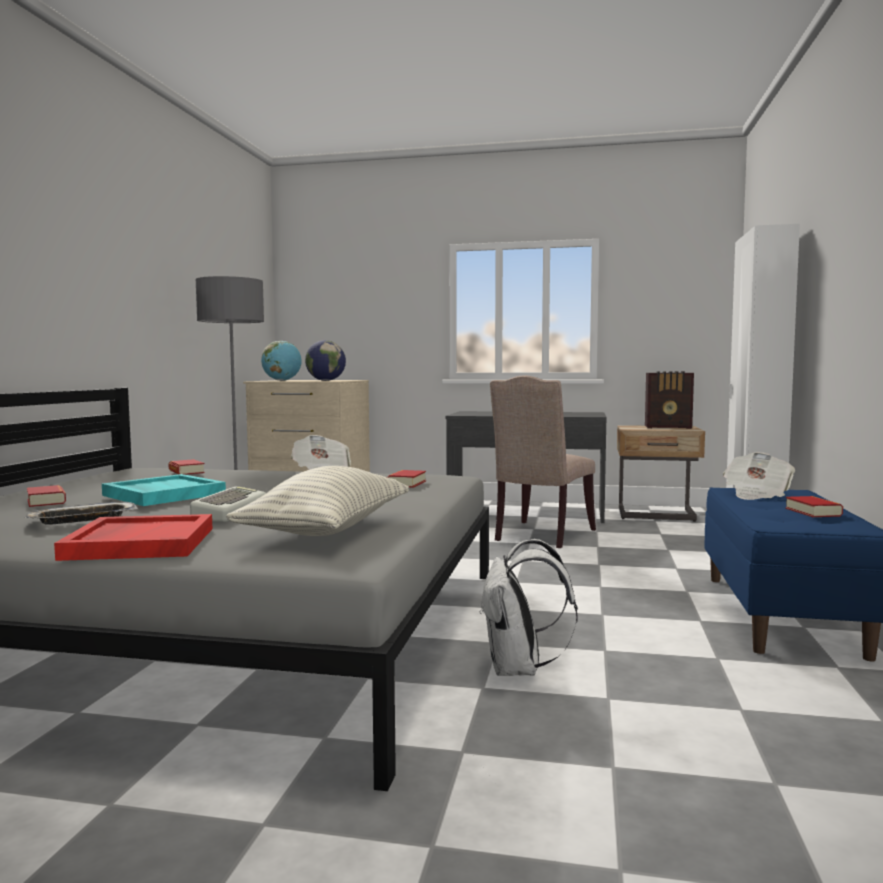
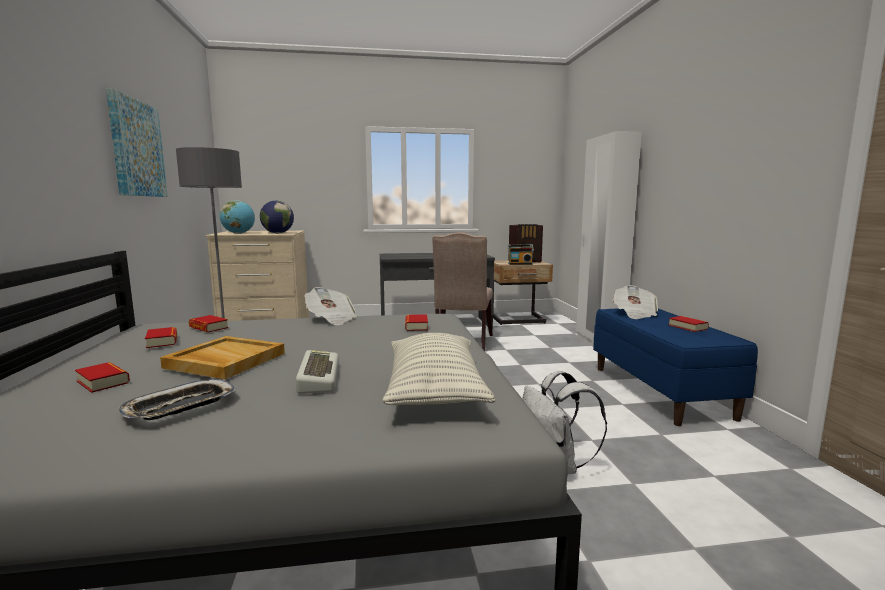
camera: 20 degrees left, 5 degrees up
red tray [54,514,212,561] -> none
turquoise tray [102,474,226,506] -> beige tray [160,336,285,379]
none -> picture [106,88,168,197]
none -> book [145,327,177,348]
none -> radio [507,244,534,265]

